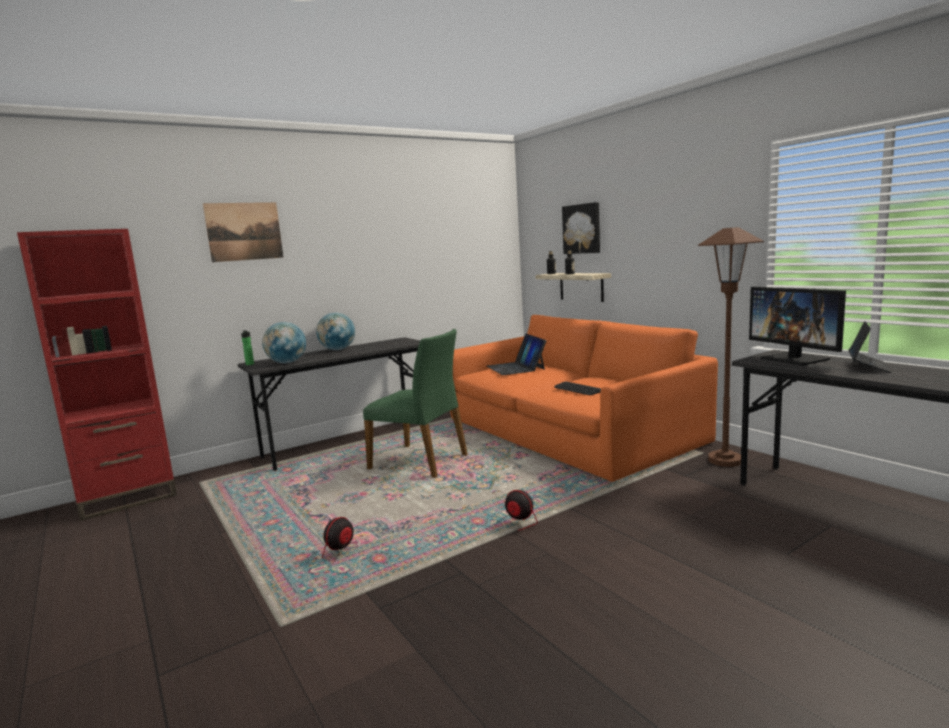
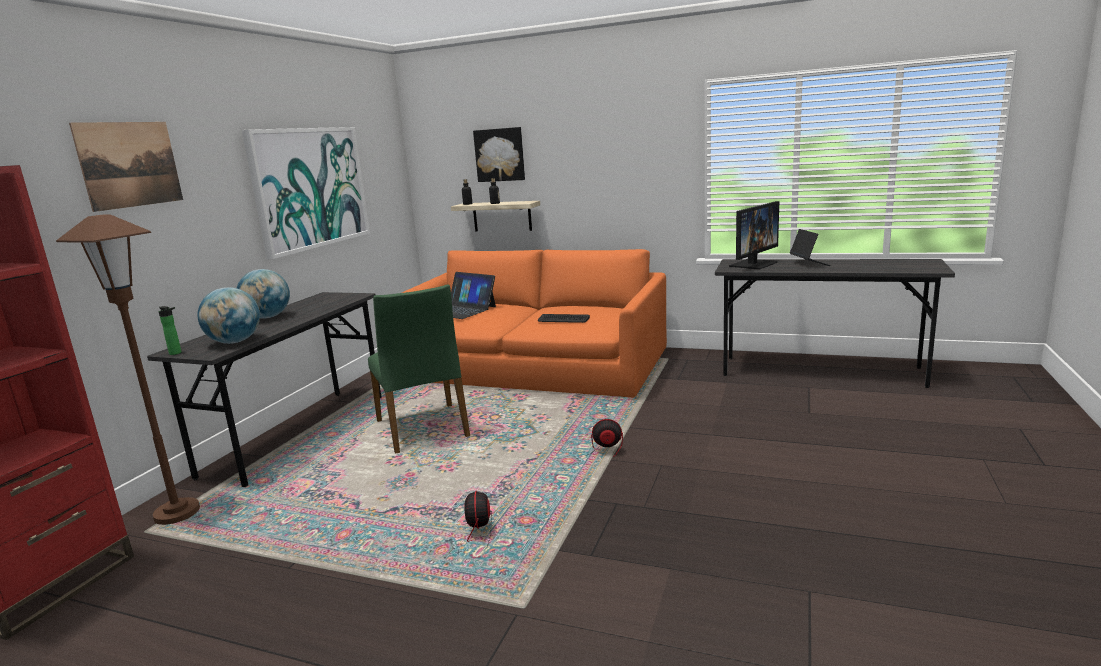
camera: 35 degrees left, 5 degrees up
green chair [363,329,468,478] -> green chair turned 75 degrees clockwise [368,284,470,454]
brown floor lamp [698,227,764,467] -> brown floor lamp moved to [56,214,200,525]
monitor [749,287,846,366] -> monitor turned 75 degrees counterclockwise [729,201,779,270]
none -> picture [242,127,370,259]

